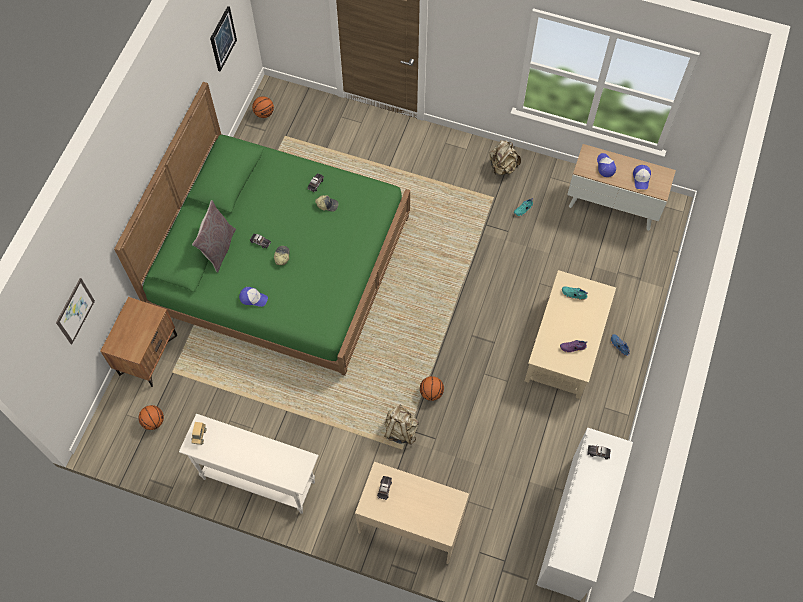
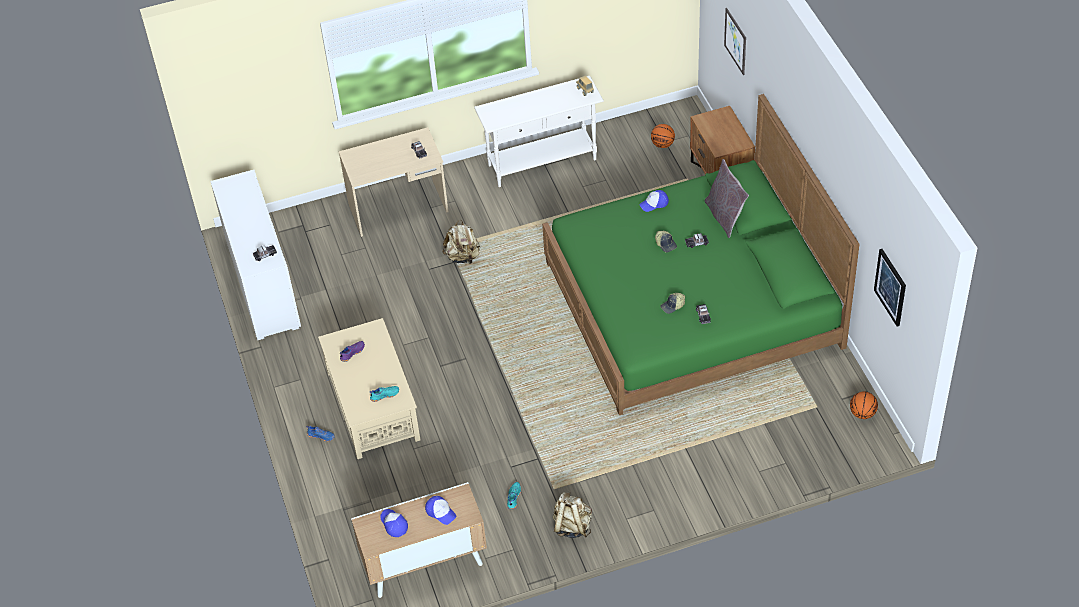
camera: 145 degrees right, 15 degrees down
basketball [420,376,444,401] -> none

